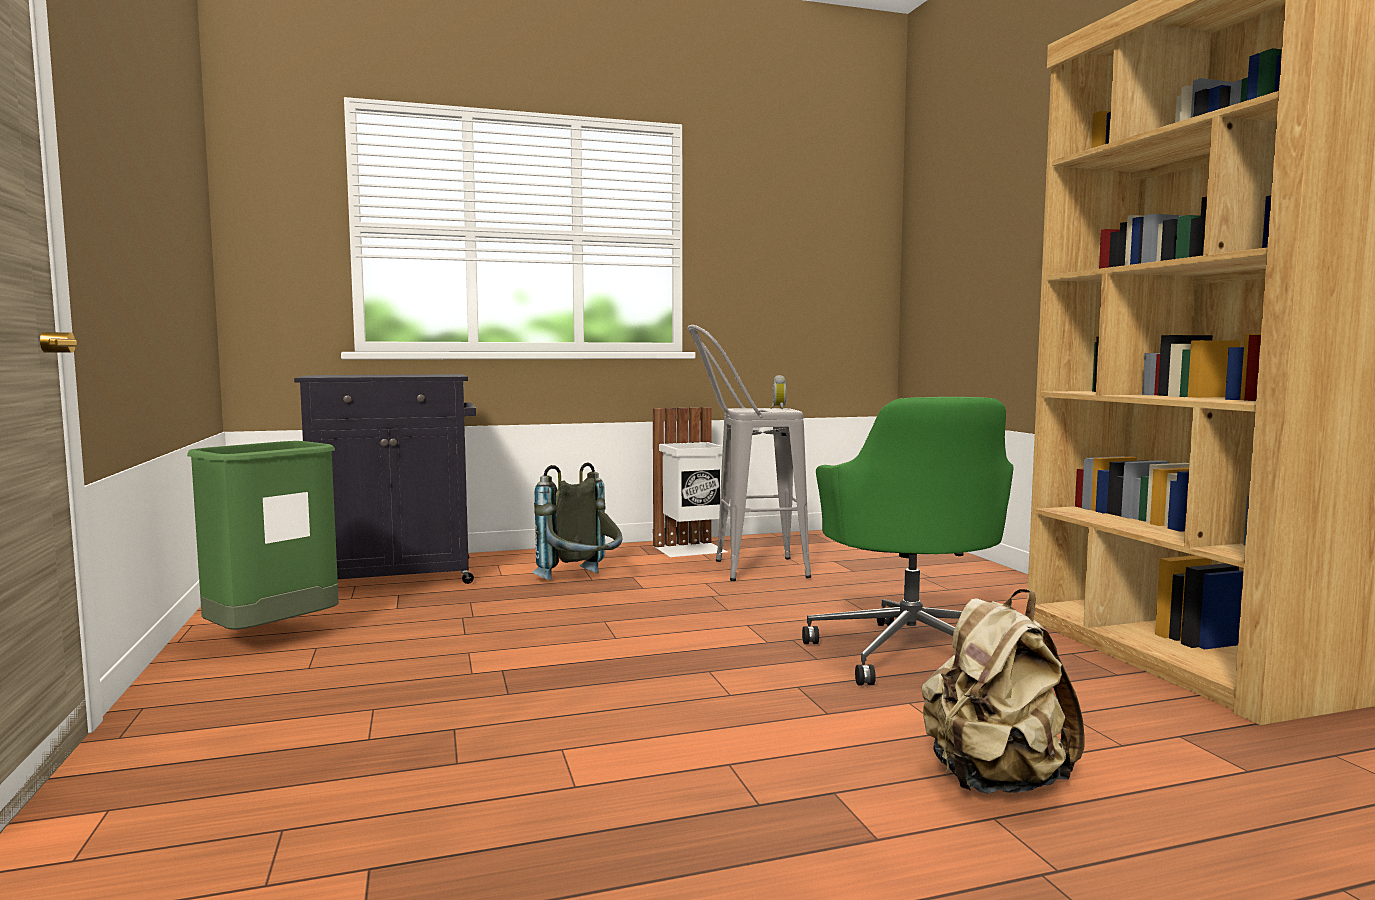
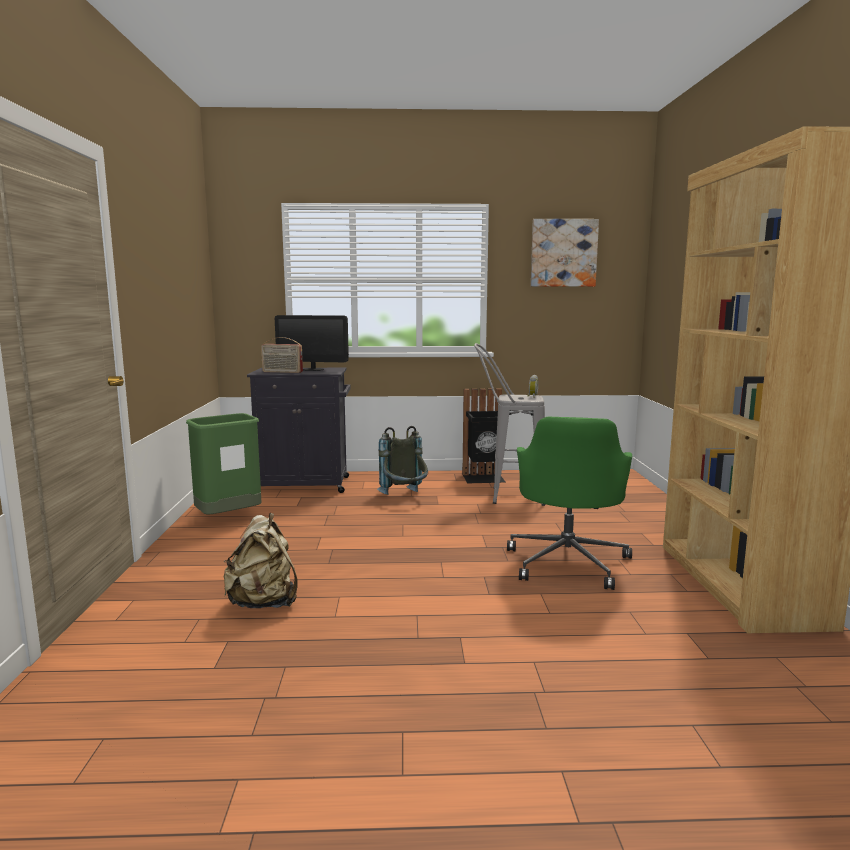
camera: 15 degrees right, 5 degrees up
white trash can [653,407,727,557] -> black trash can [462,388,505,484]
beige backpack [921,589,1085,794] -> beige backpack moved to [224,513,297,608]
none -> radio [261,337,303,373]
none -> monitor [275,315,349,371]
none -> picture [531,219,599,287]

